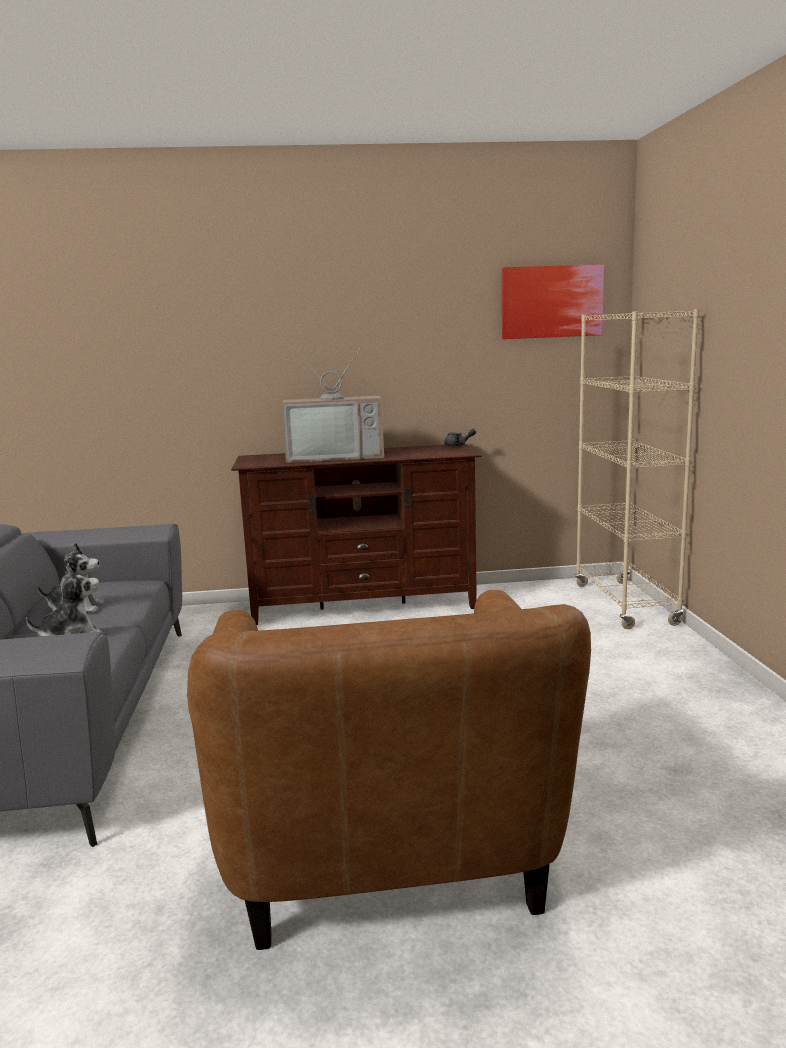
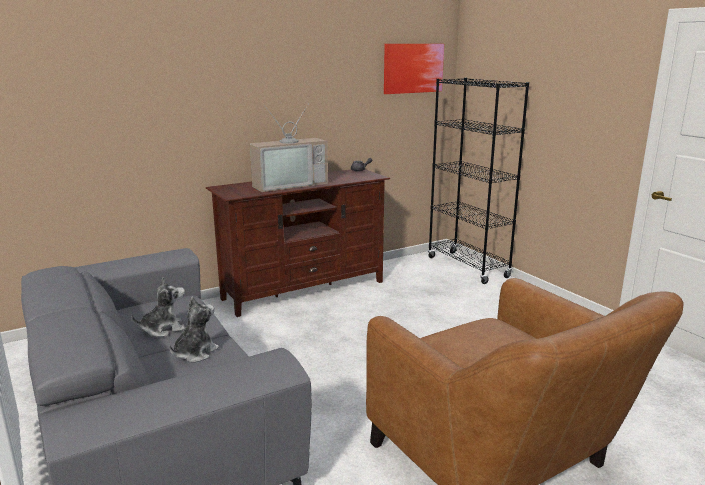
camera: 25 degrees left, 5 degrees up
beige bookcase [575,309,699,629] -> black bookcase [428,78,529,284]

